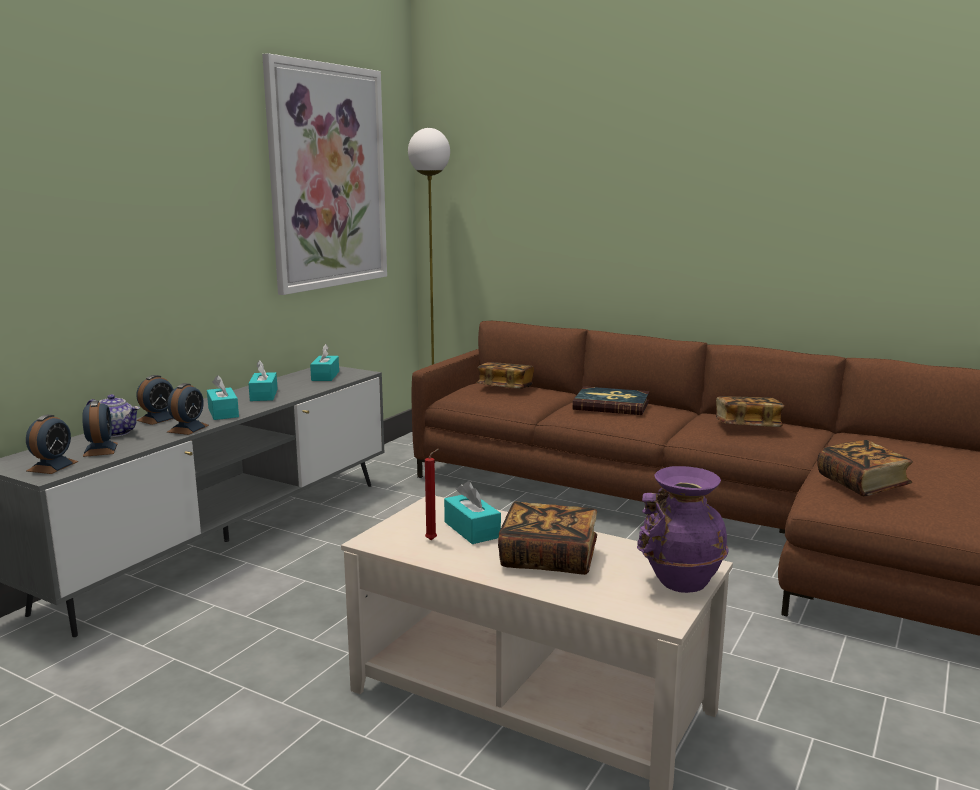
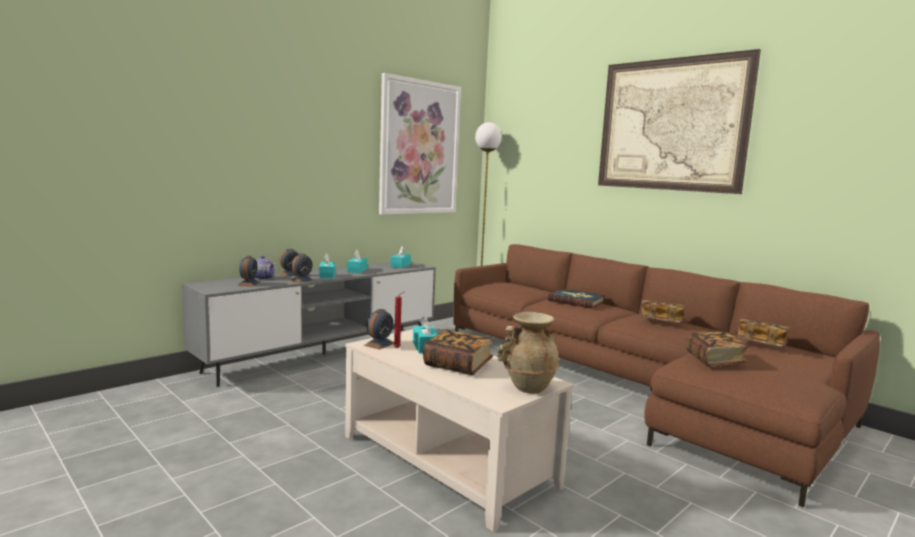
camera: 15 degrees right, 5 degrees down
alarm clock [26,415,78,474] -> alarm clock moved to [364,309,394,350]
book [477,362,534,389] -> book moved to [735,319,790,347]
purple vase [637,466,728,593] -> beige vase [497,312,559,394]
none -> picture [598,49,761,194]

